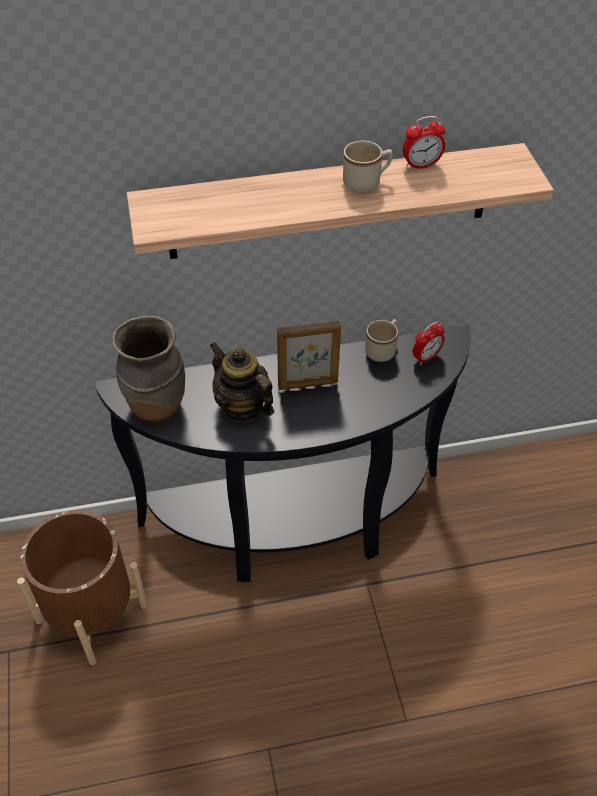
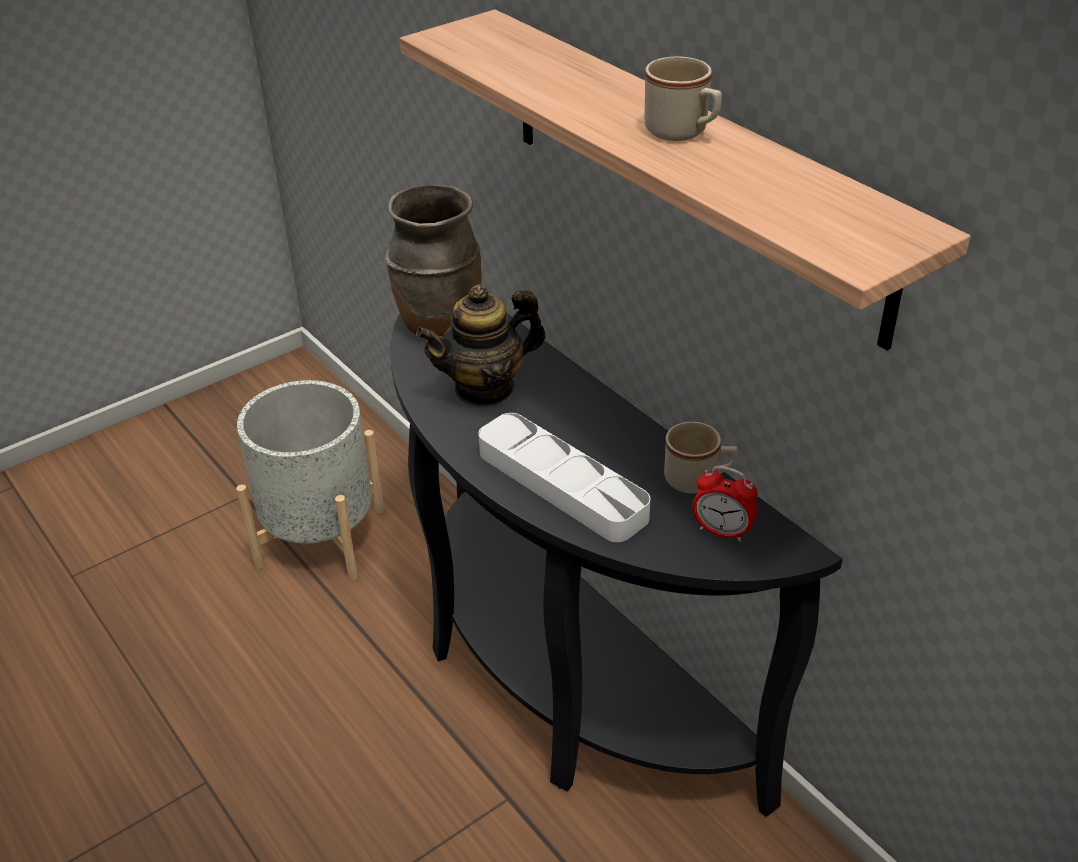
camera: 65 degrees right, 10 degrees down
brown planter [17,510,148,665] -> grey planter [236,380,384,580]
teapot [209,342,274,422] -> teapot turned 135 degrees counterclockwise [416,284,546,407]
picture frame [277,321,341,390] -> none
alarm clock [403,116,445,170] -> none
none -> grey tray [479,413,650,542]

